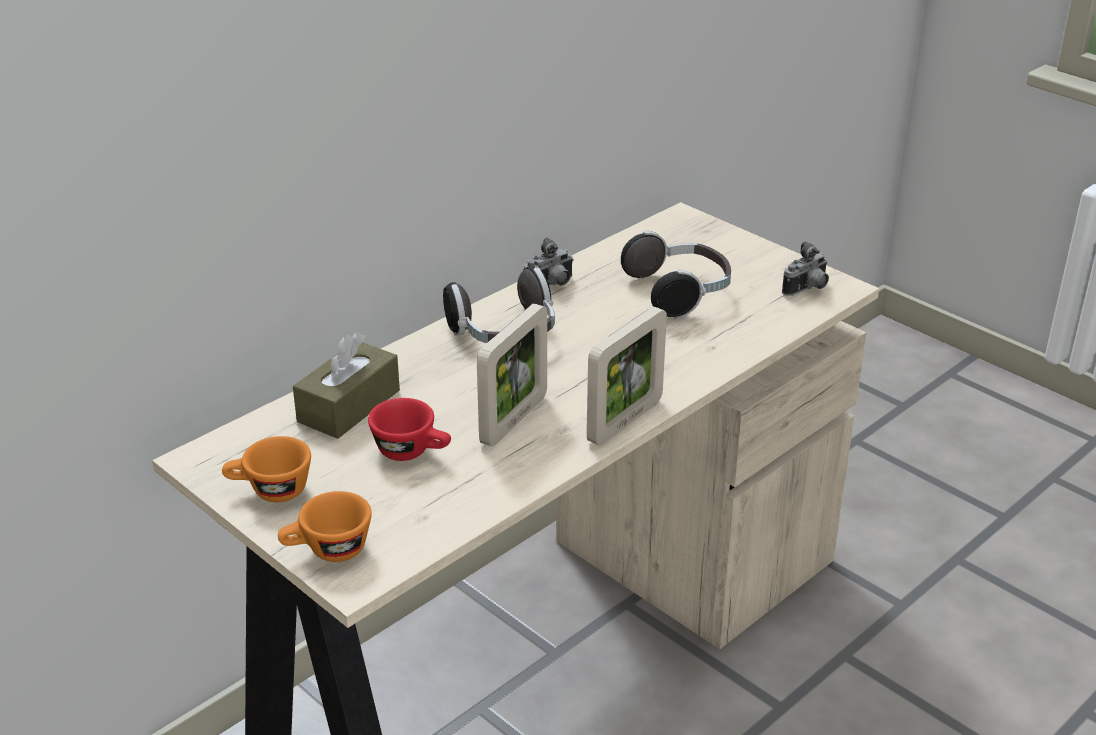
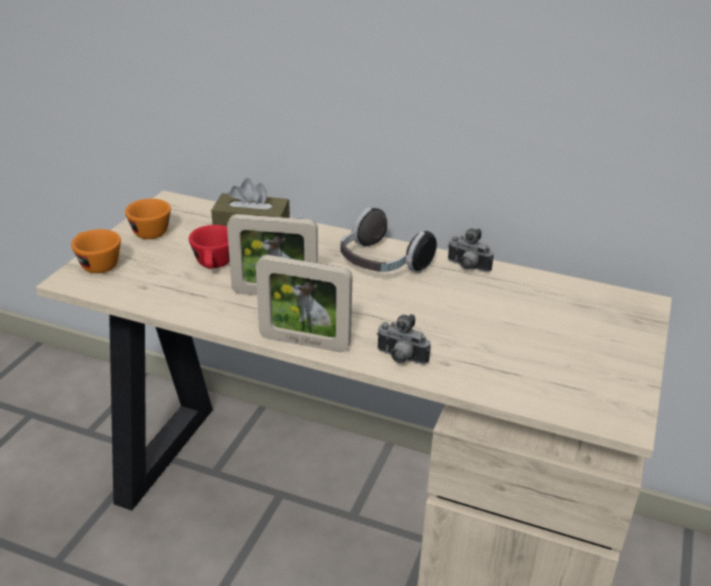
camera: 65 degrees right, 0 degrees up
headphones [621,231,731,319] -> none
camera [782,241,829,296] -> camera moved to [377,314,431,364]

